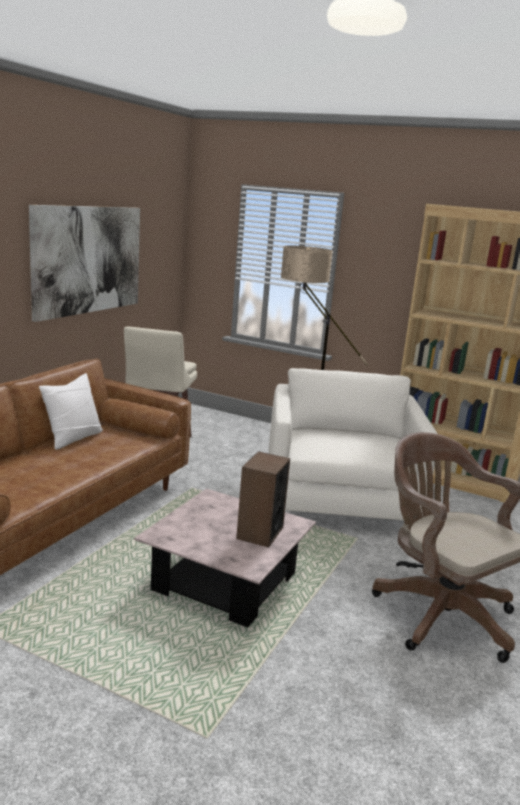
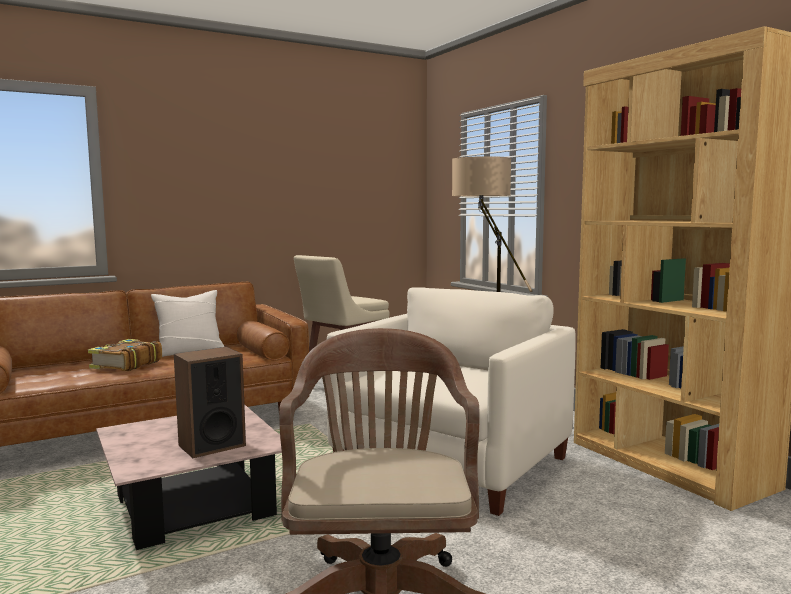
camera: 35 degrees right, 10 degrees down
picture [29,205,140,322] -> none
none -> book [88,339,162,371]

